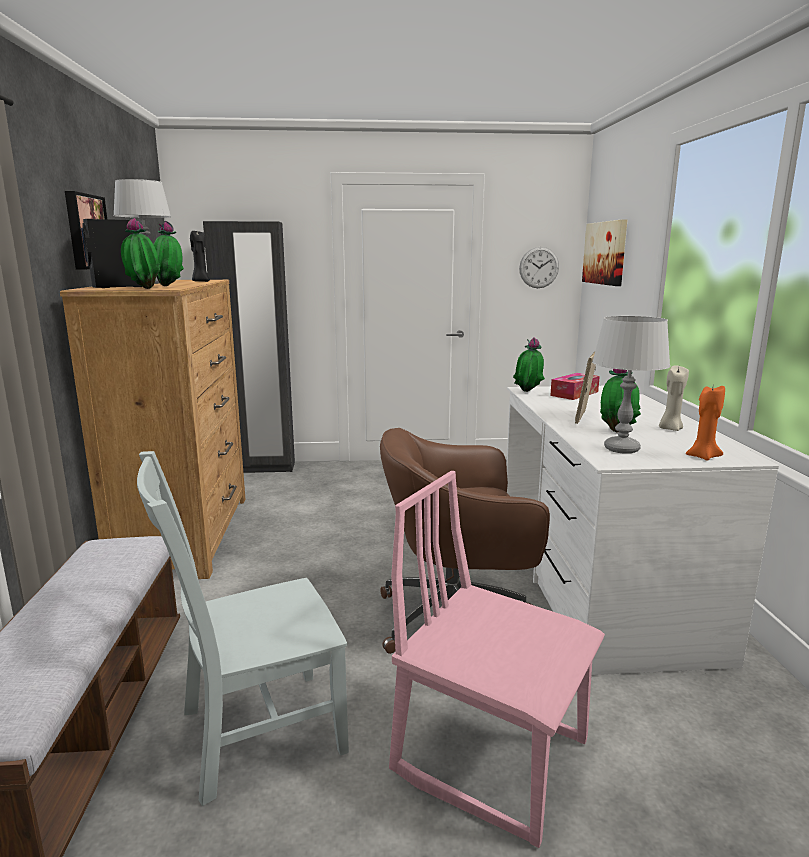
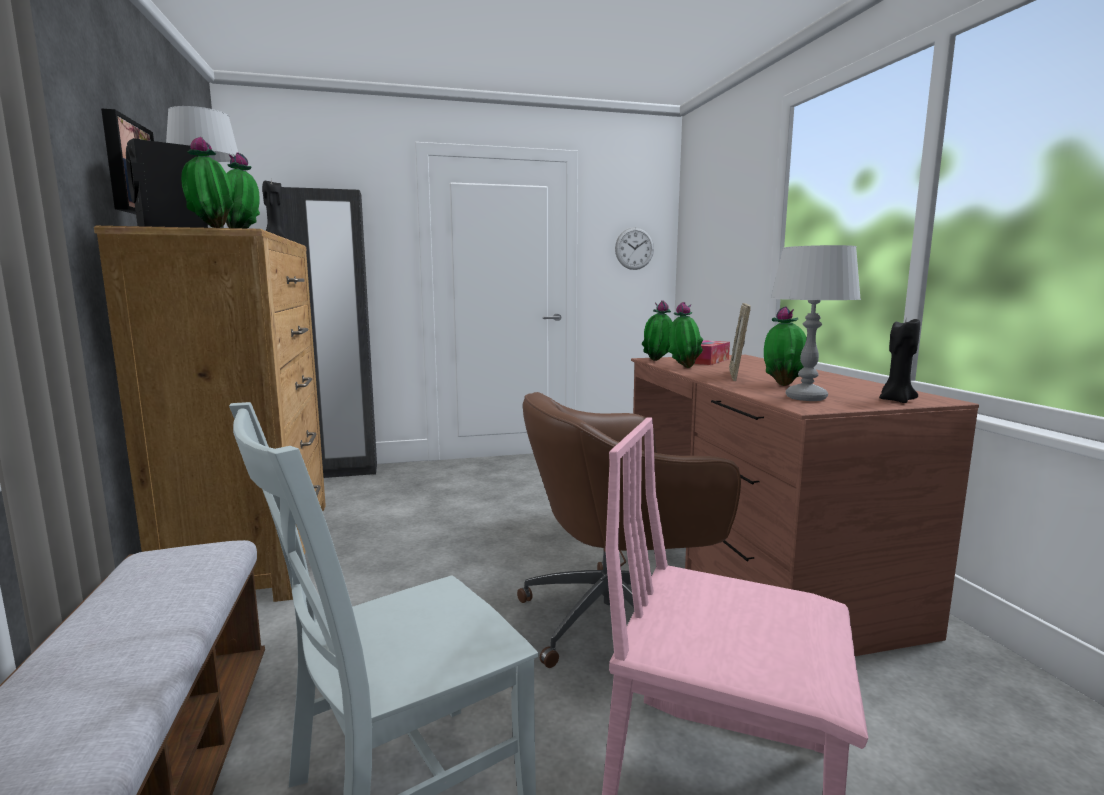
camera: 10 degrees left, 5 degrees down
white desk [507,386,779,675] -> brown desk [631,355,979,656]
picture [582,219,627,286] -> none
beige candle [659,365,689,431] -> none
orange candle [686,386,725,461] -> black candle [879,319,920,403]
none -> potted plant [668,302,703,368]

